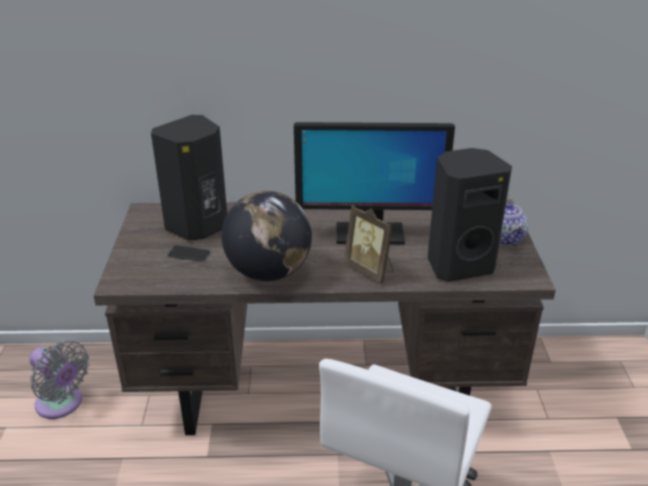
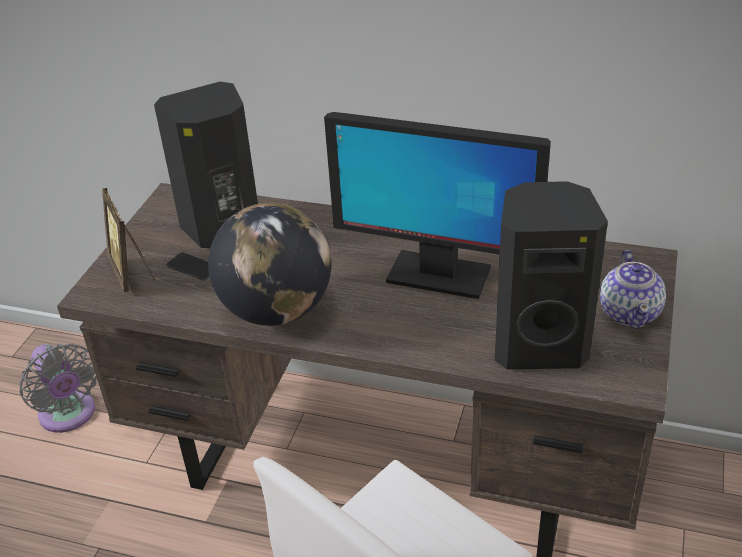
camera: 20 degrees right, 5 degrees up
picture frame [344,205,393,284] -> picture frame moved to [102,188,155,292]

